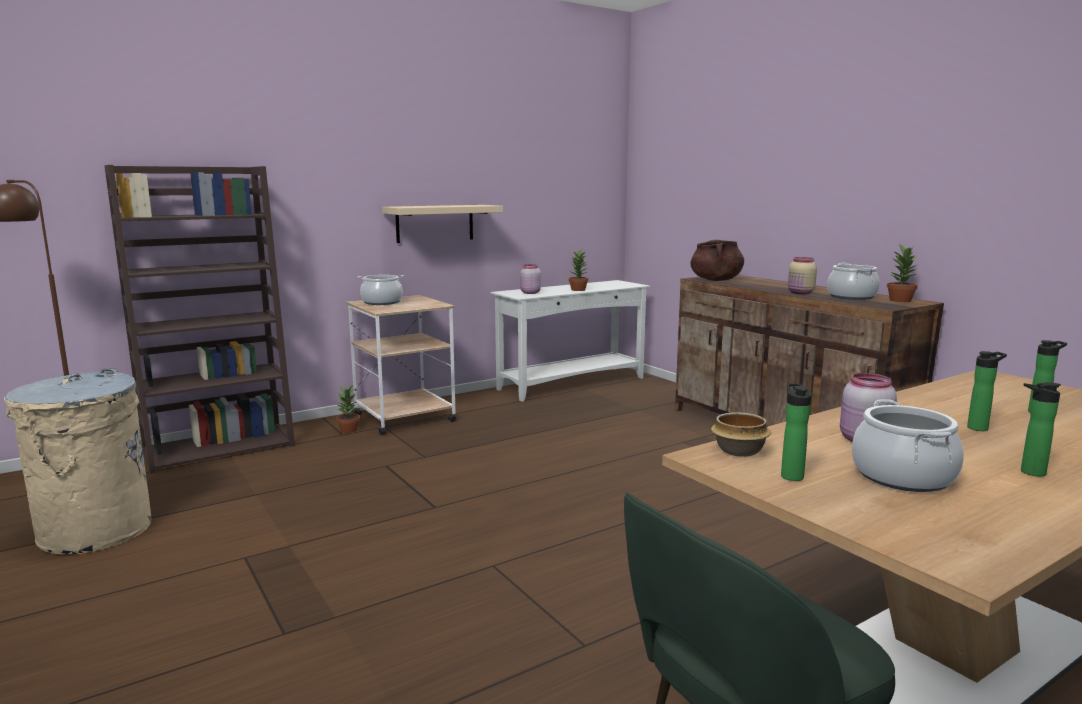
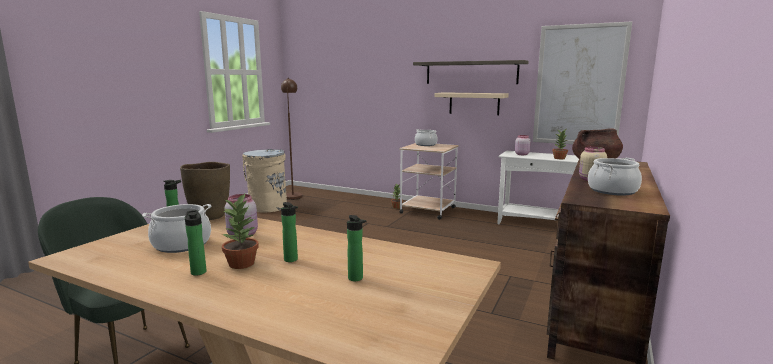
camera: 60 degrees right, 0 degrees up
brown bookcase [105,165,295,474] -> none
bowl [711,412,771,457] -> brown vase [180,162,230,220]
potted plant [887,244,918,302] -> potted plant moved to [221,192,259,269]
none -> shelf [413,60,529,84]
none -> picture [533,21,632,144]

